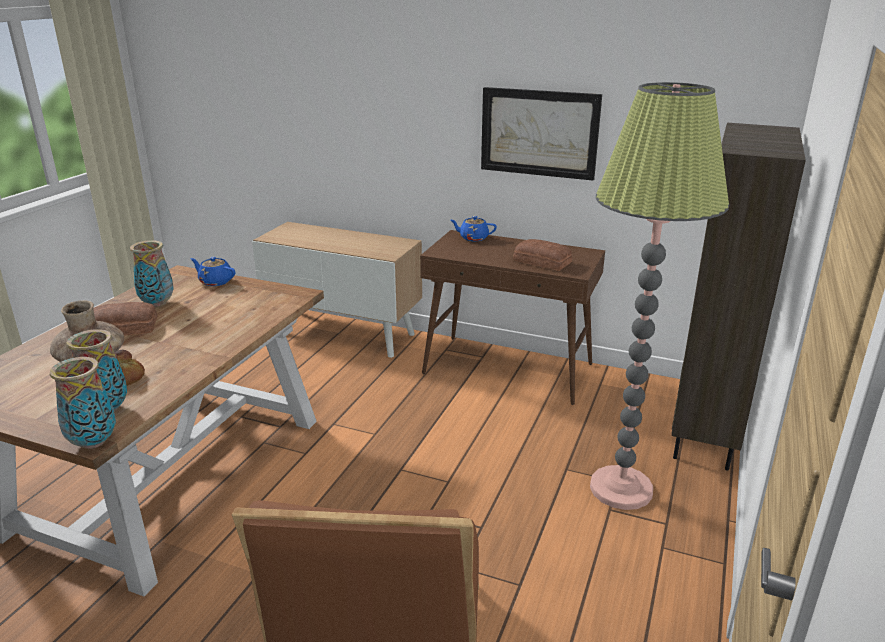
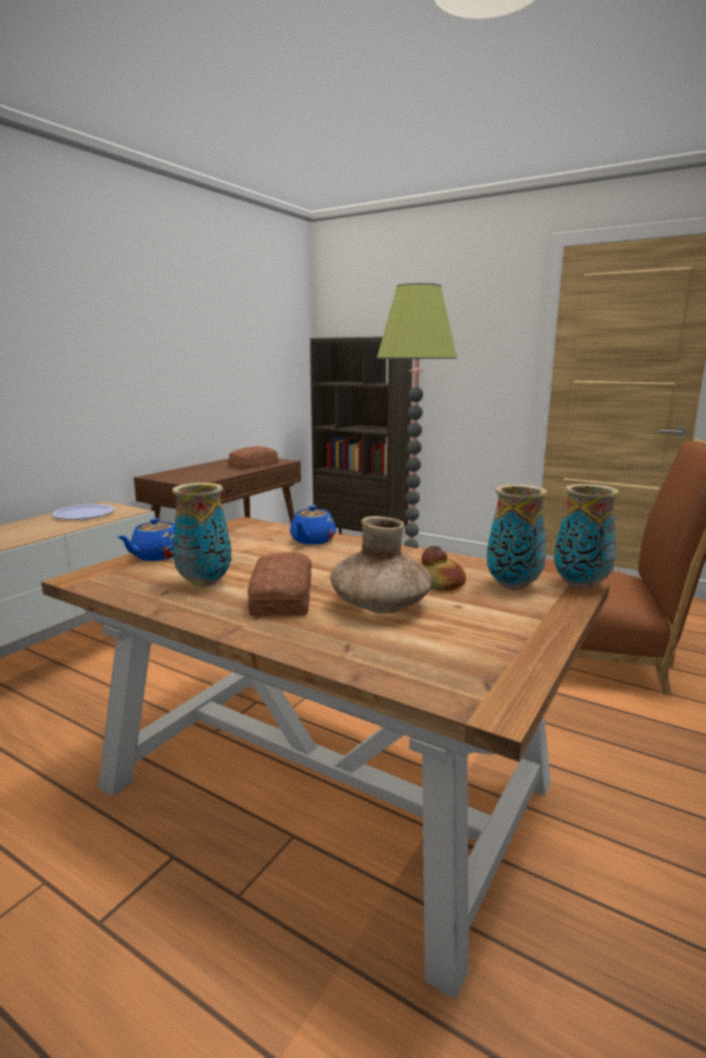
camera: 80 degrees left, 10 degrees down
blue teapot [451,216,497,241] -> blue teapot moved to [290,505,336,545]
picture [481,87,602,181] -> none
none -> plate [52,504,115,520]

